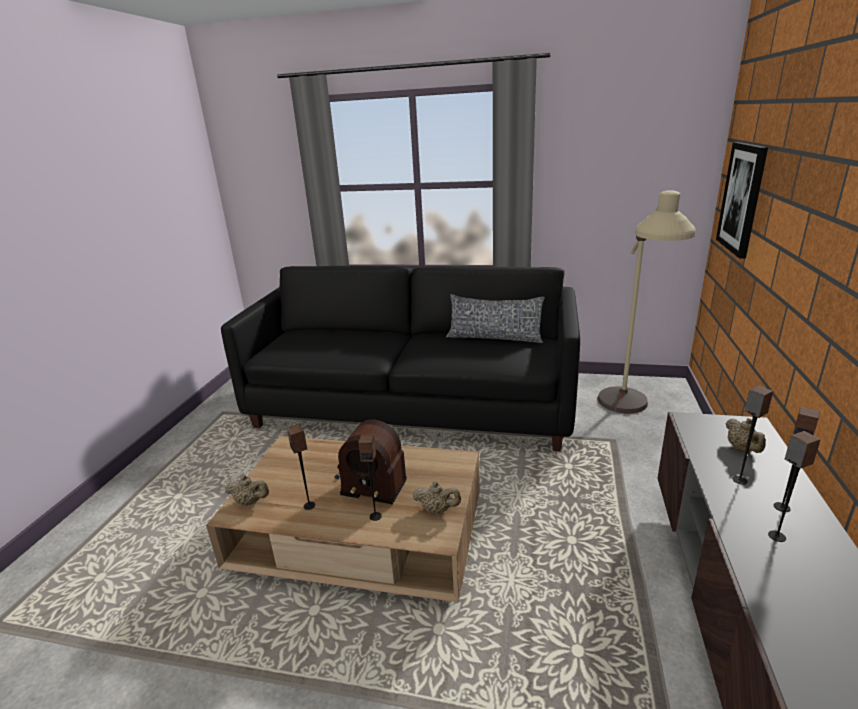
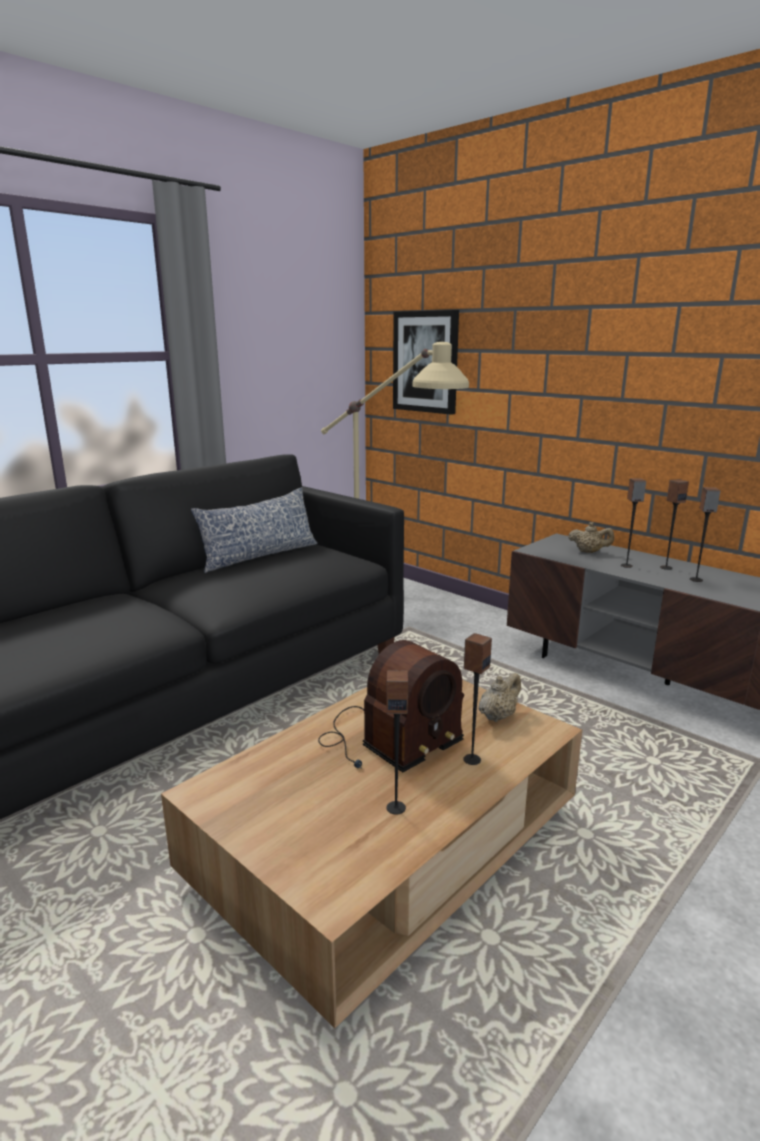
camera: 60 degrees left, 5 degrees down
beige teapot [225,475,269,505] -> none

